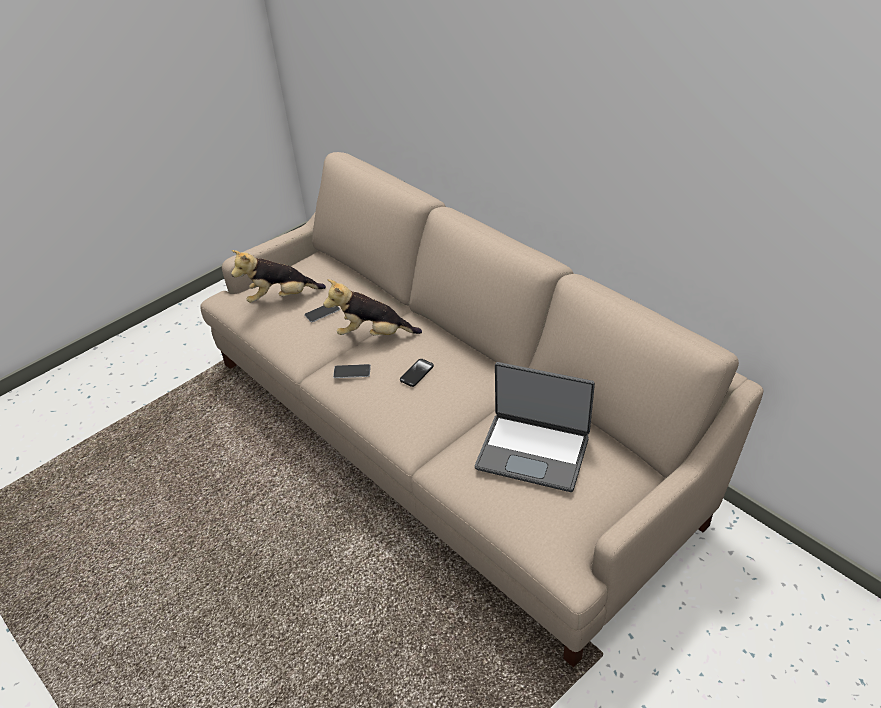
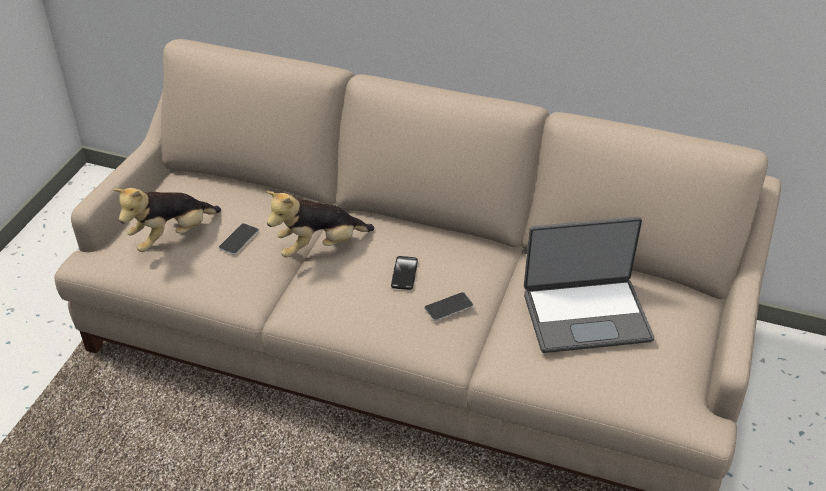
camera: 30 degrees left, 0 degrees up
phone [333,364,371,378] -> phone moved to [424,292,474,321]

